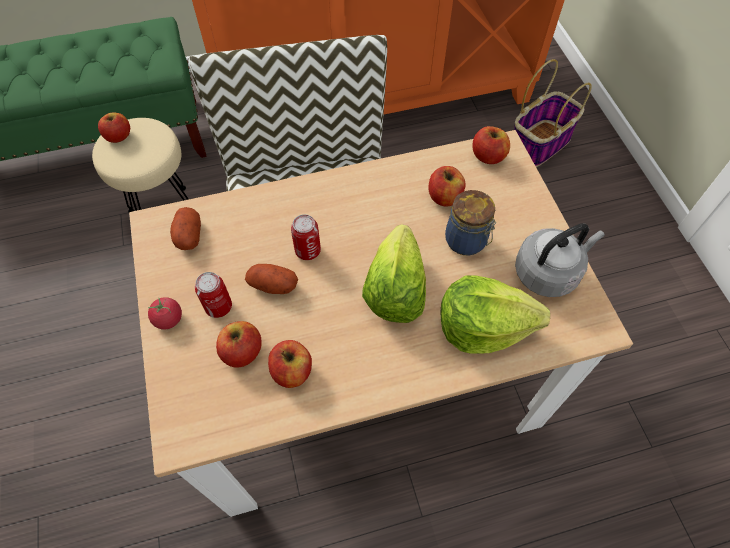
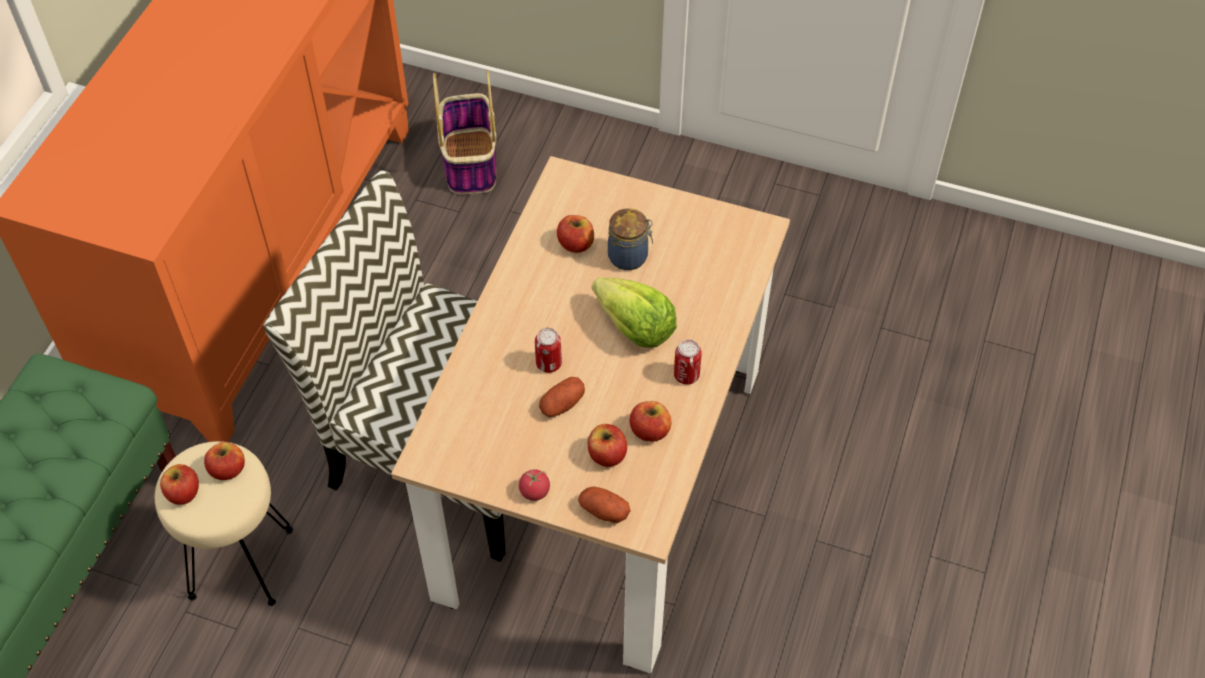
camera: 55 degrees left, 5 degrees down
potato [170,207,201,250] -> potato moved to [578,486,630,523]
can [195,272,232,318] -> can moved to [674,340,702,385]
lettuce [441,275,550,354] -> none
apple [472,126,510,164] -> apple moved to [204,442,245,480]
grey kettle [515,223,605,297] -> none

